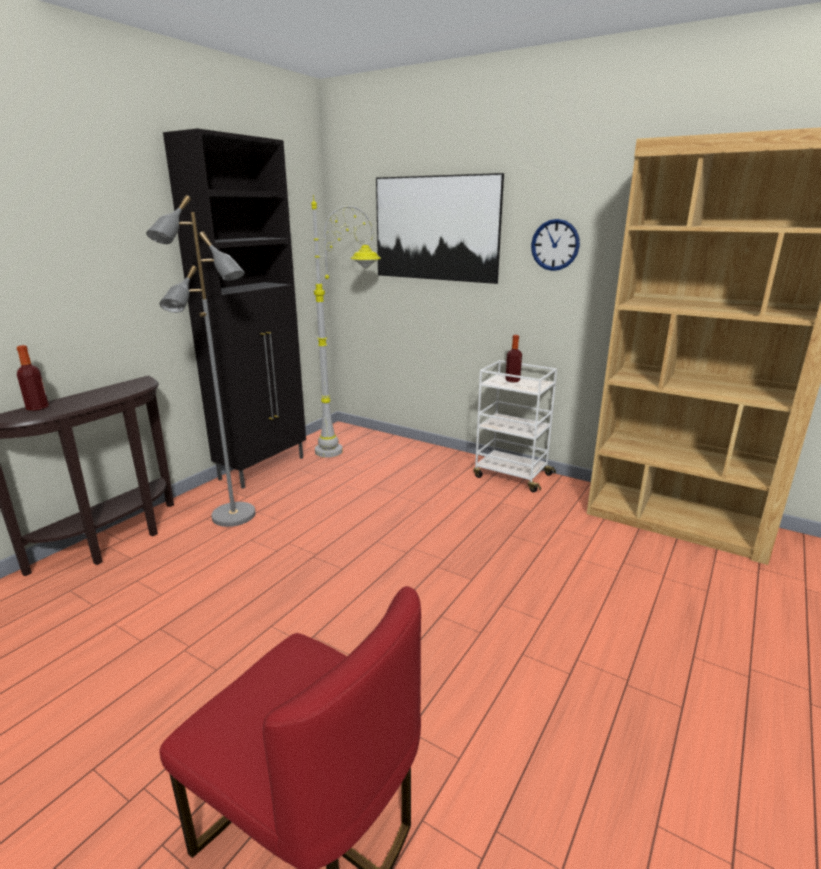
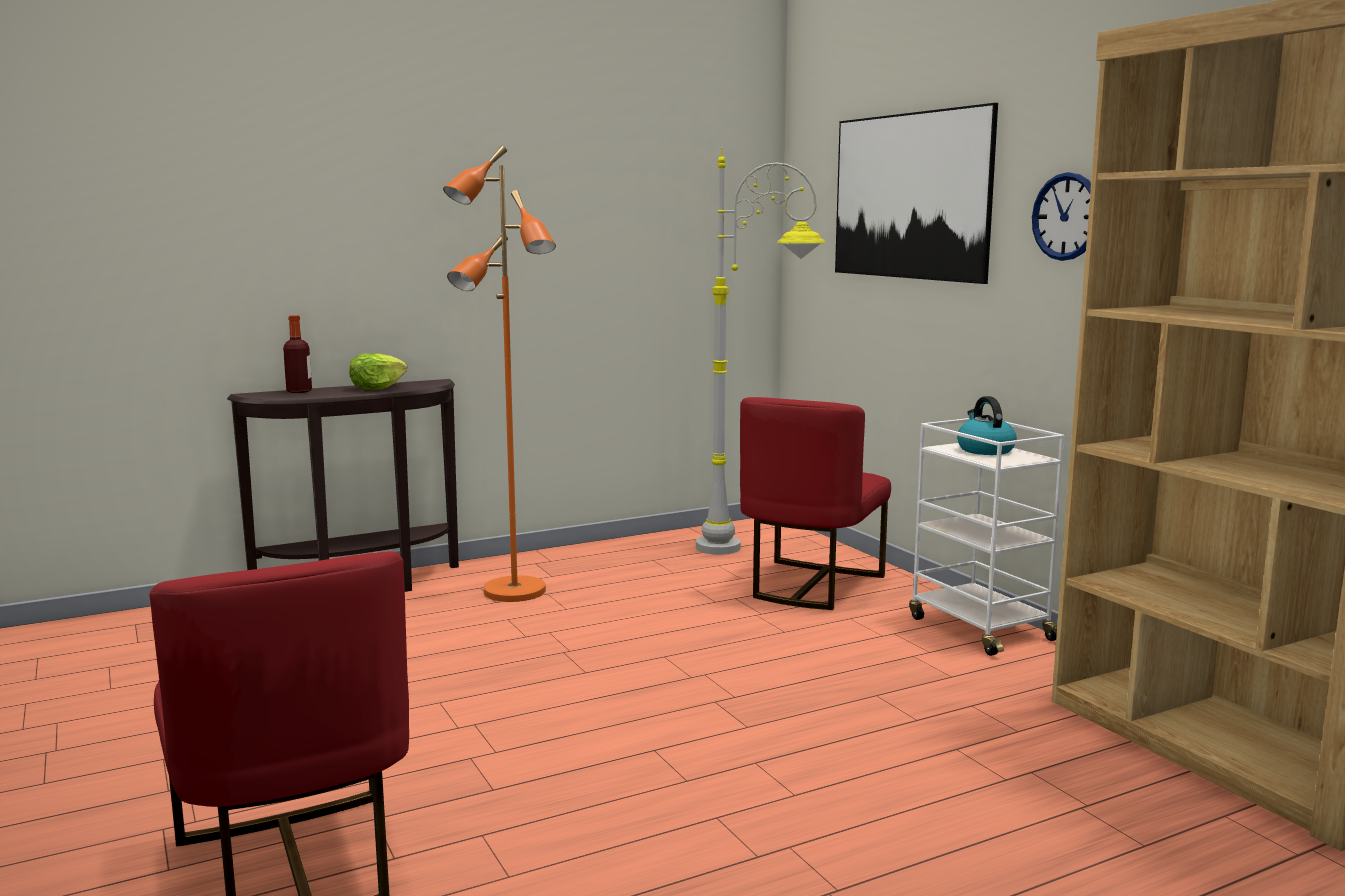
camera: 30 degrees right, 10 degrees down
grey floor lamp [146,195,256,527] -> orange floor lamp [443,145,556,602]
black cabinet [163,128,306,489] -> none
bottle [505,335,522,383] -> kettle [957,396,1017,455]
none -> lettuce [349,353,407,390]
none -> red chair [740,397,891,610]

